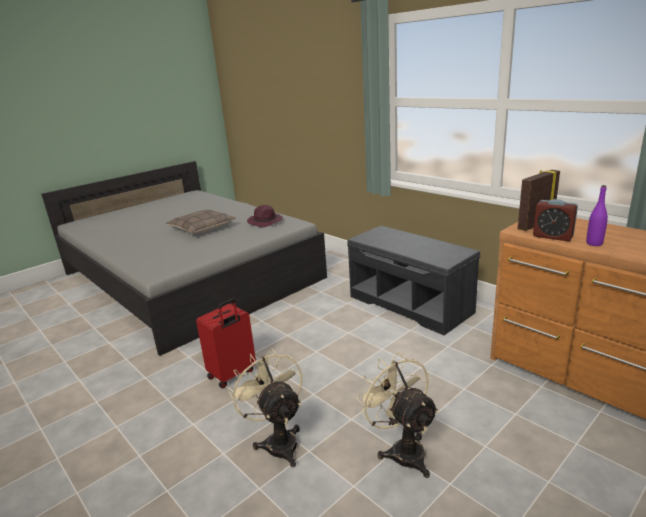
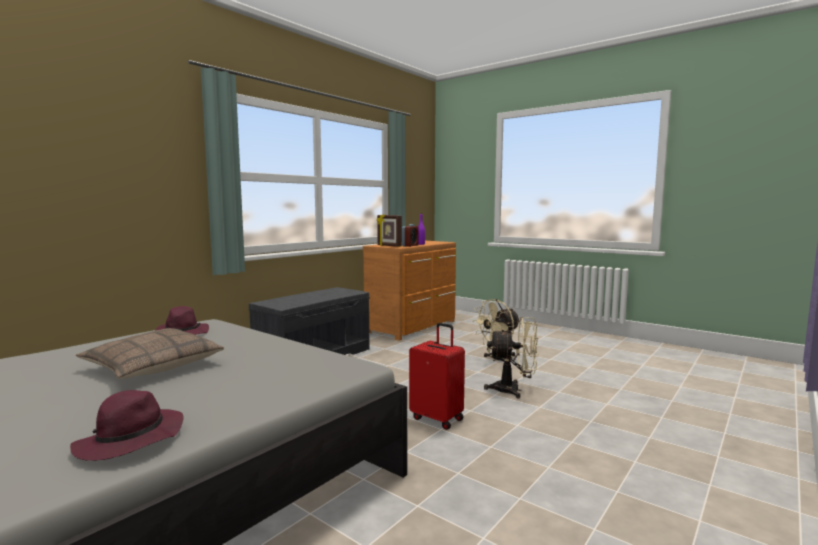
camera: 100 degrees left, 15 degrees down
beige fan [228,348,303,467] -> beige fan turned 135 degrees counterclockwise [484,317,538,398]
none -> purple hat [70,390,184,461]

